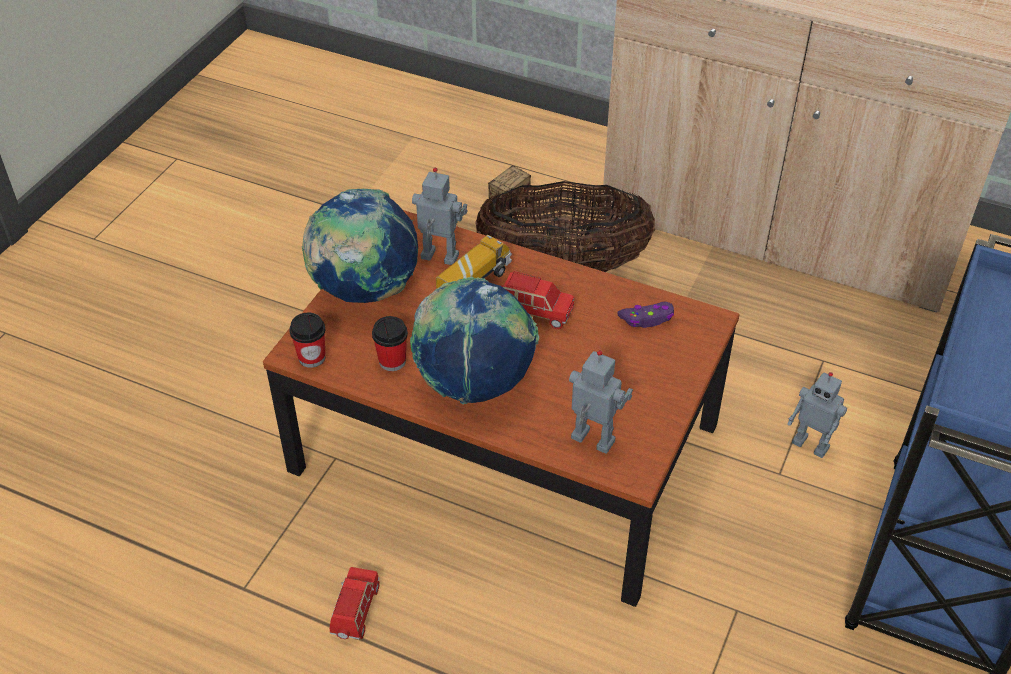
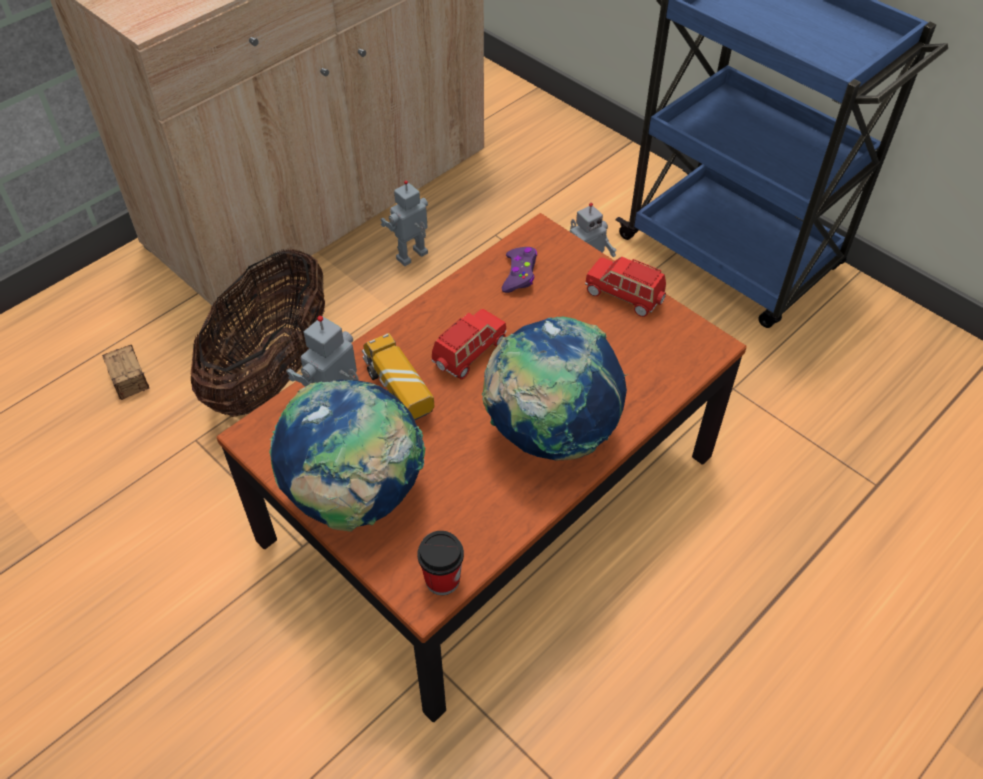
camera: 70 degrees left, 5 degrees up
red toy car [330,567,379,639] -> red toy car moved to [585,257,666,317]
cup [372,316,408,371] -> none
toy robot [569,350,633,454] -> toy robot moved to [380,180,428,266]

